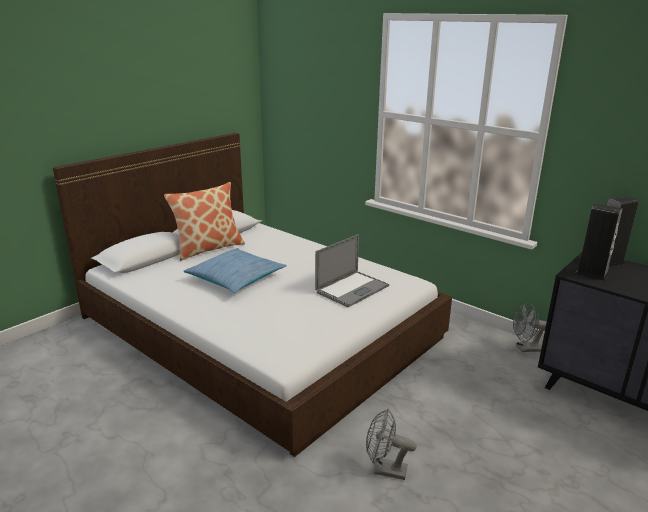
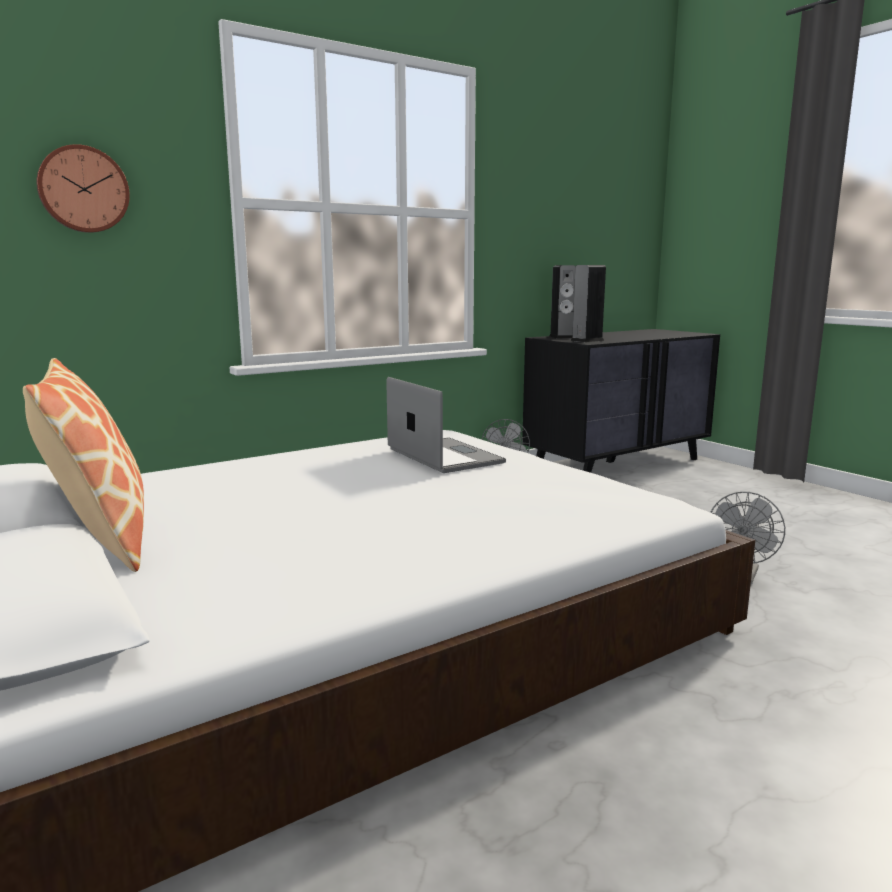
camera: 75 degrees left, 10 degrees down
pillow [184,248,287,293] -> none
none -> wall clock [37,144,130,233]

